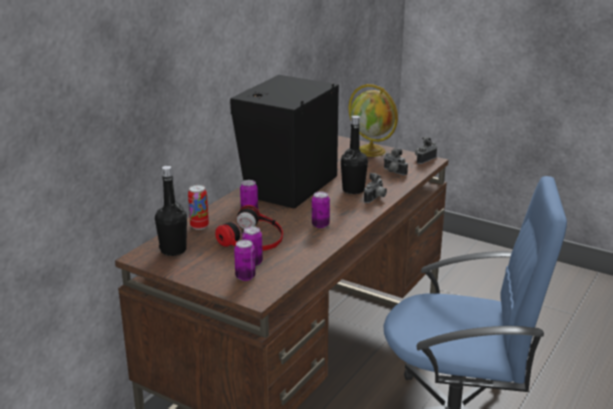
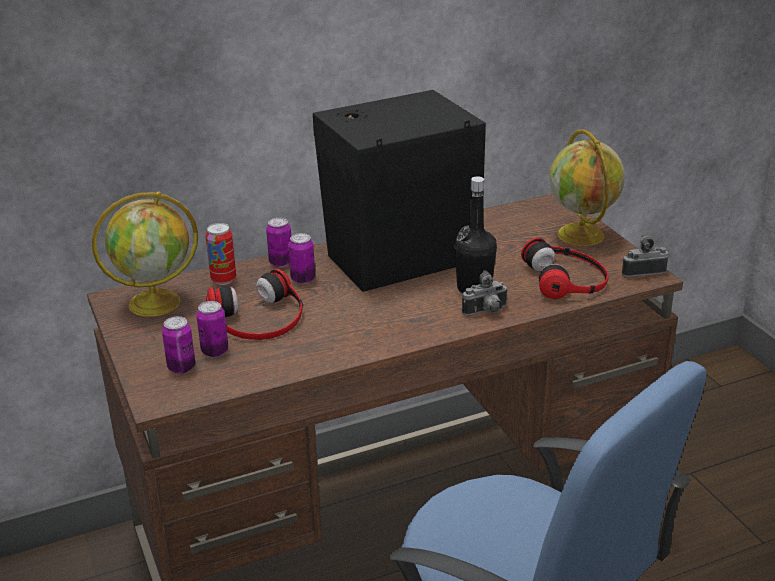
camera: 35 degrees right, 5 degrees up
black bottle [155,166,187,256] -> globe [92,191,198,317]
can [312,192,330,228] -> can moved to [266,218,291,267]
camera [384,148,408,176] -> headphones [521,238,609,299]

